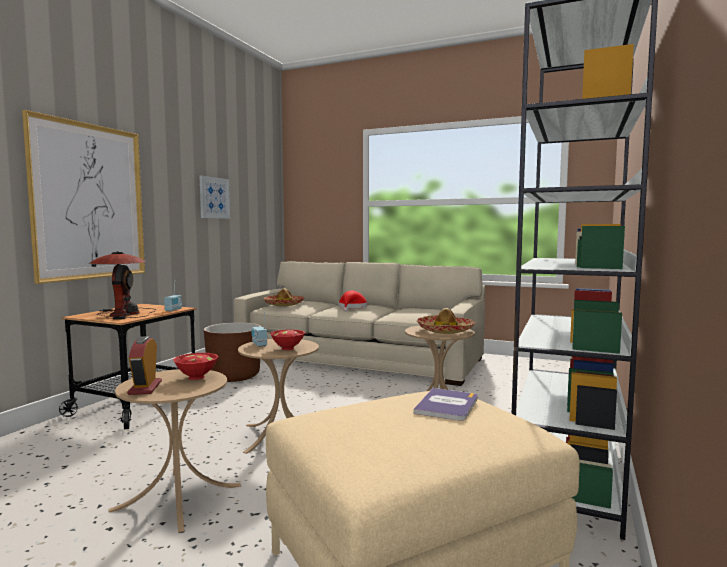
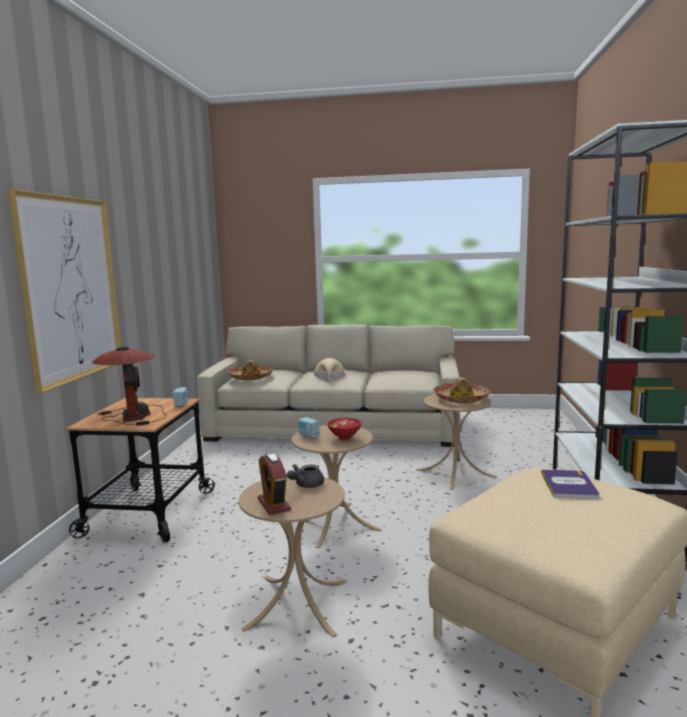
camera: 15 degrees left, 5 degrees up
red bowl [173,353,219,380] -> grey teapot [287,464,324,488]
picture [200,176,230,219] -> none
brown planter [204,322,260,382] -> none
red hat [339,290,367,312] -> beige hat [314,358,345,382]

